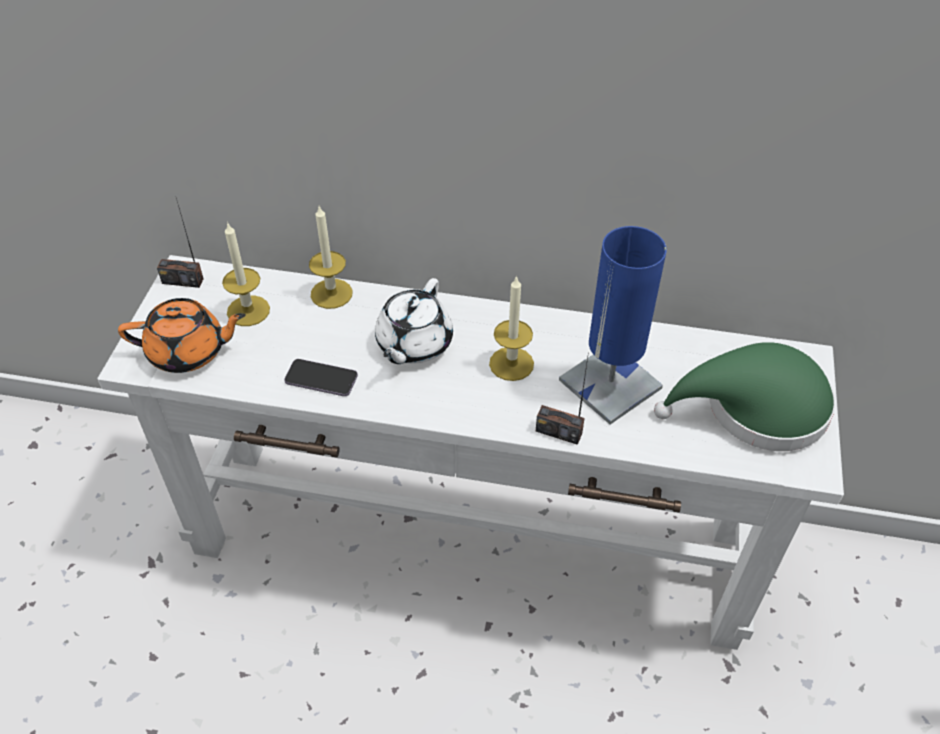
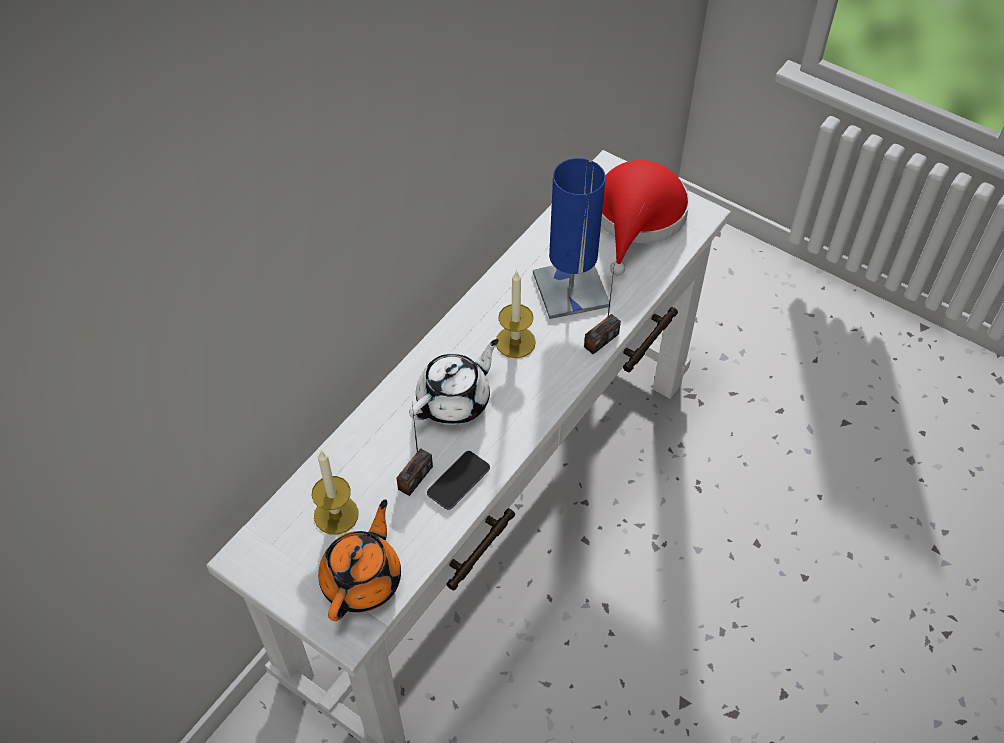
camera: 65 degrees left, 5 degrees up
radio [157,198,204,288] -> radio moved to [397,405,433,496]
candle [309,206,353,309] -> none
white teapot [375,278,453,364] -> white teapot turned 90 degrees counterclockwise [409,339,499,425]
green hat [654,342,836,451] -> red hat [601,160,690,276]

